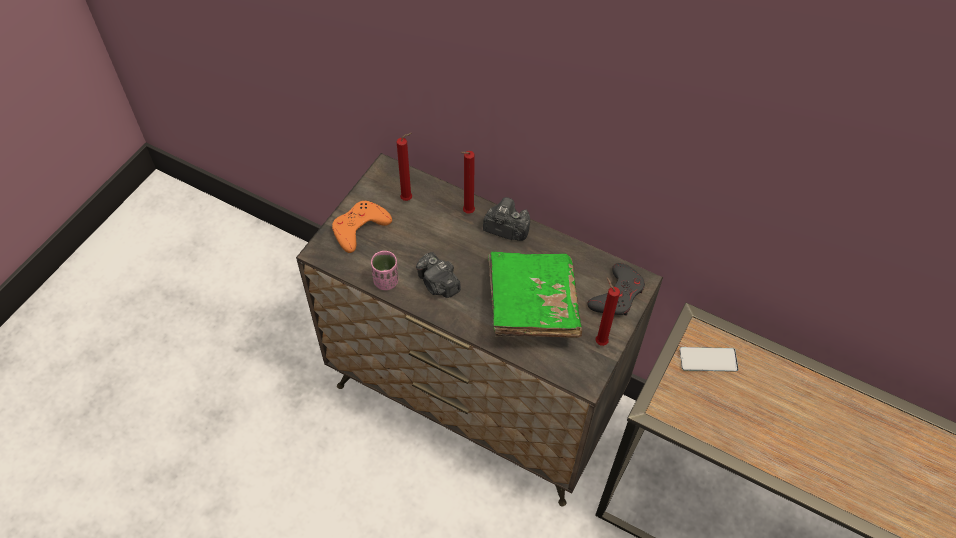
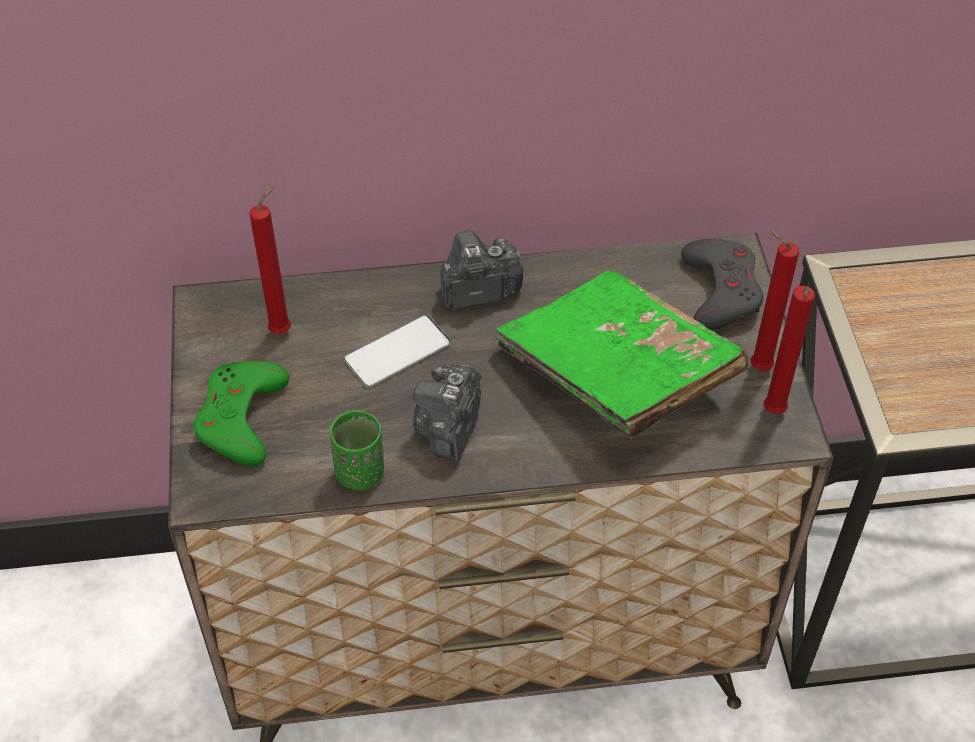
camera: 35 degrees left, 5 degrees down
orange game controller [332,201,392,253] -> green game controller [193,361,289,466]
pink cup [371,250,398,290] -> green cup [330,410,384,490]
camera [416,252,461,298] -> camera turned 90 degrees clockwise [413,365,481,462]
red candle [461,151,475,214] -> red candle moved to [764,286,815,414]
phone [679,347,738,372] -> phone moved to [344,315,451,387]

